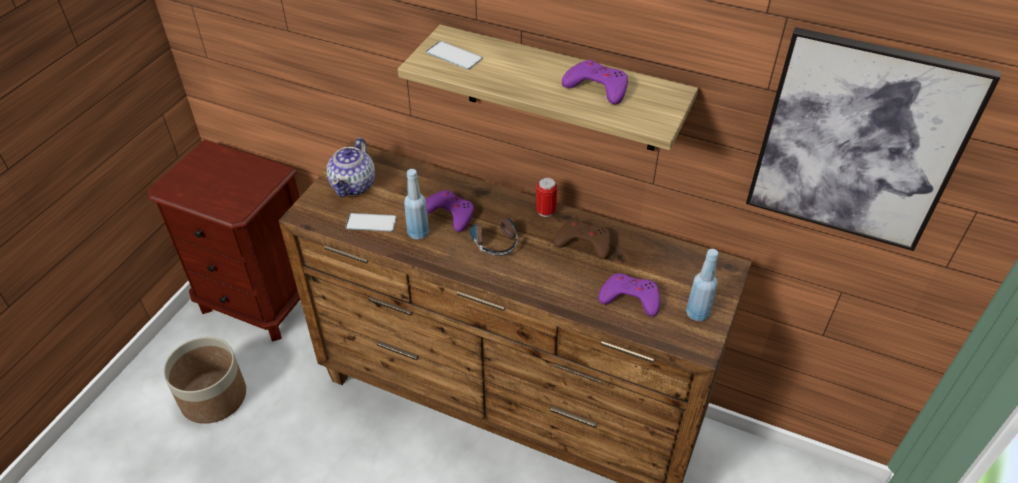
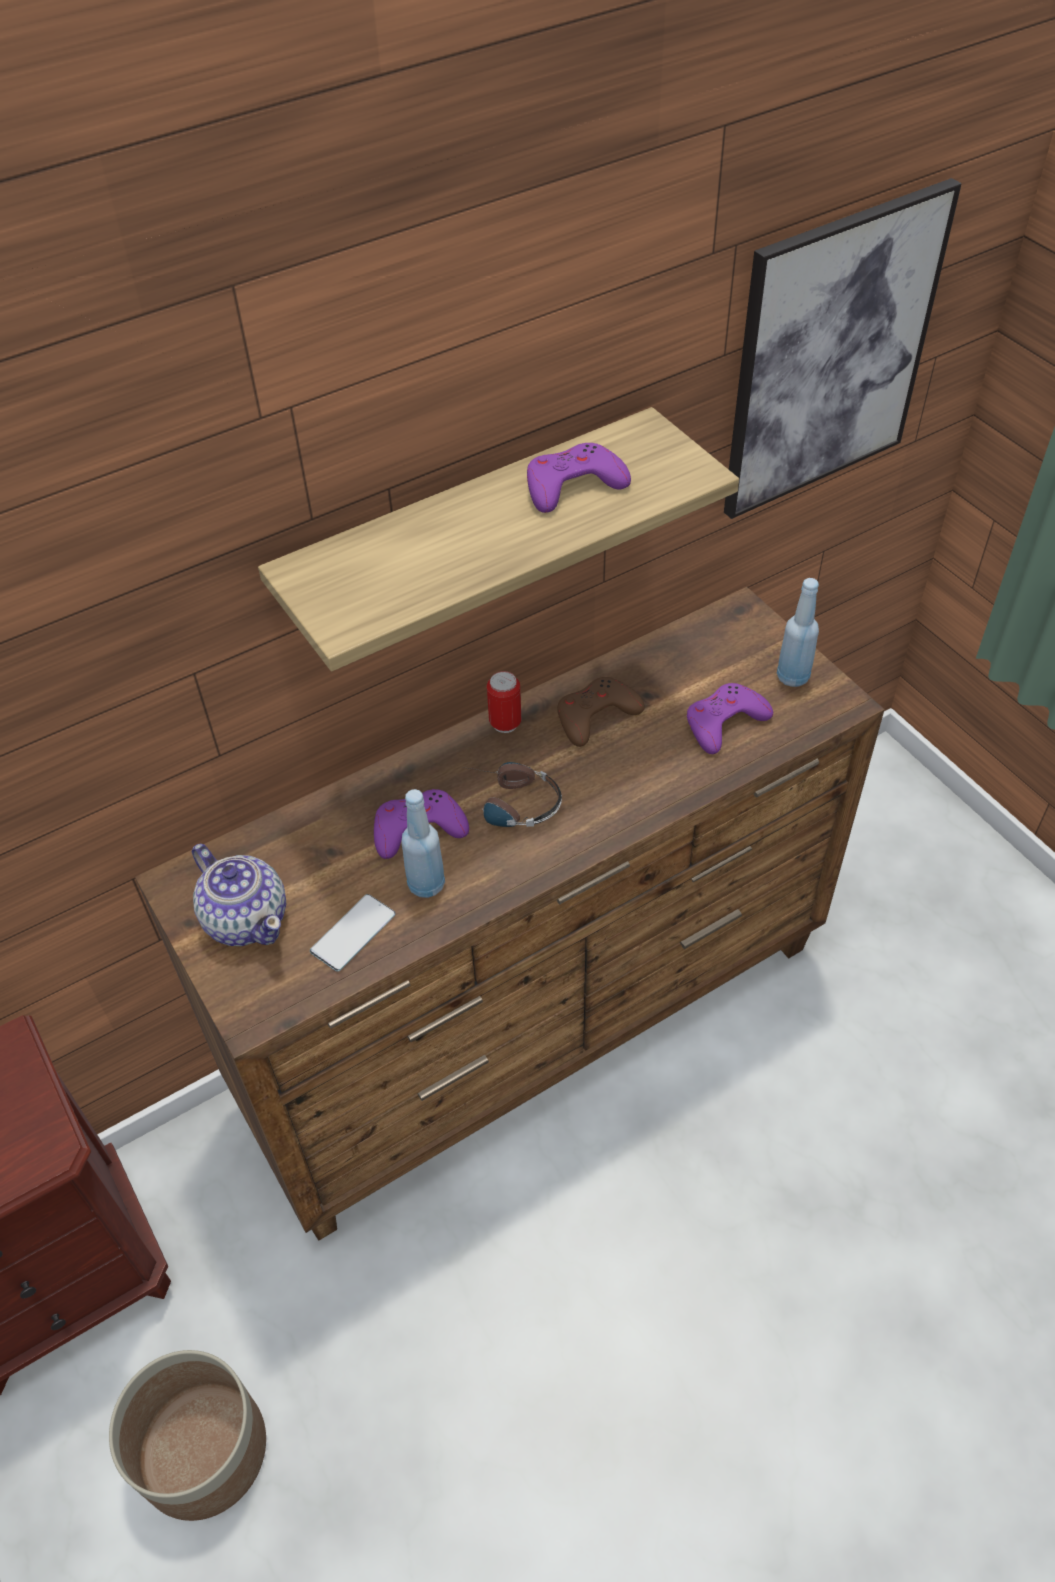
camera: 55 degrees left, 5 degrees up
phone [426,41,483,69] -> none

